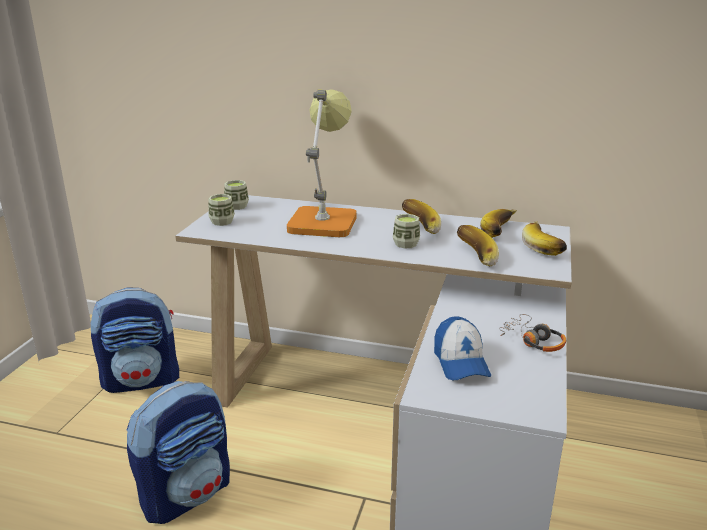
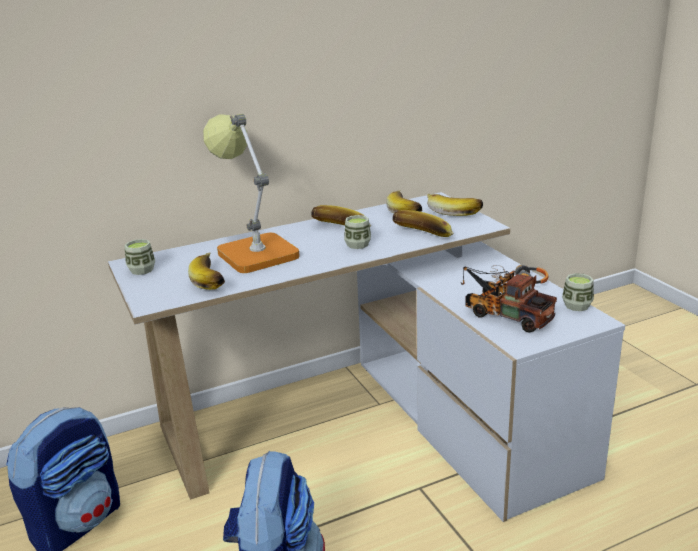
camera: 40 degrees left, 0 degrees up
cup [208,194,235,226] -> cup moved to [562,273,594,311]
cap [434,317,491,380] -> toy truck [461,266,557,333]
none -> banana [188,252,225,290]

